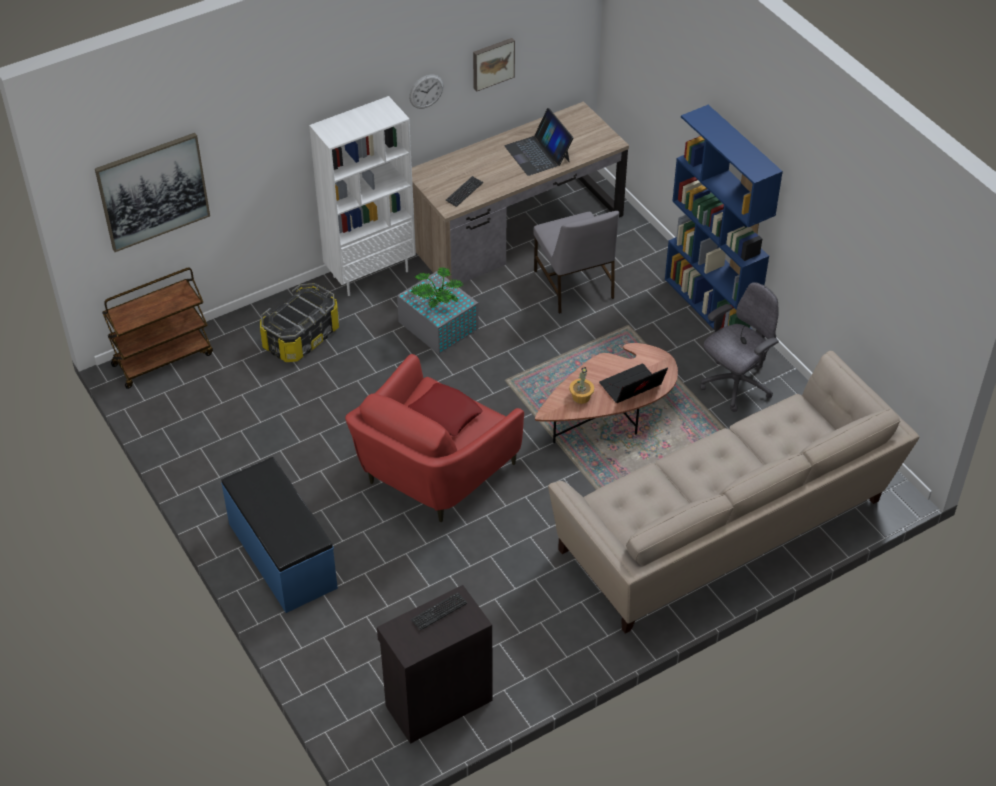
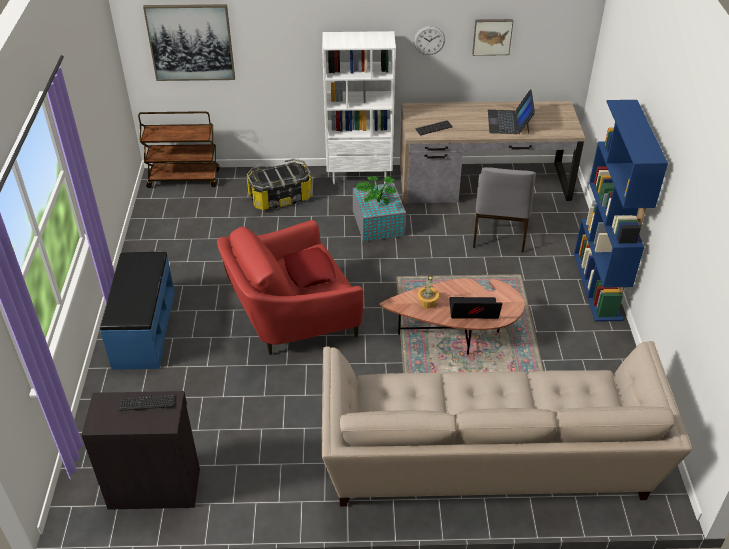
camera: 30 degrees right, 5 degrees down
grey office chair [700,282,779,412] -> none

